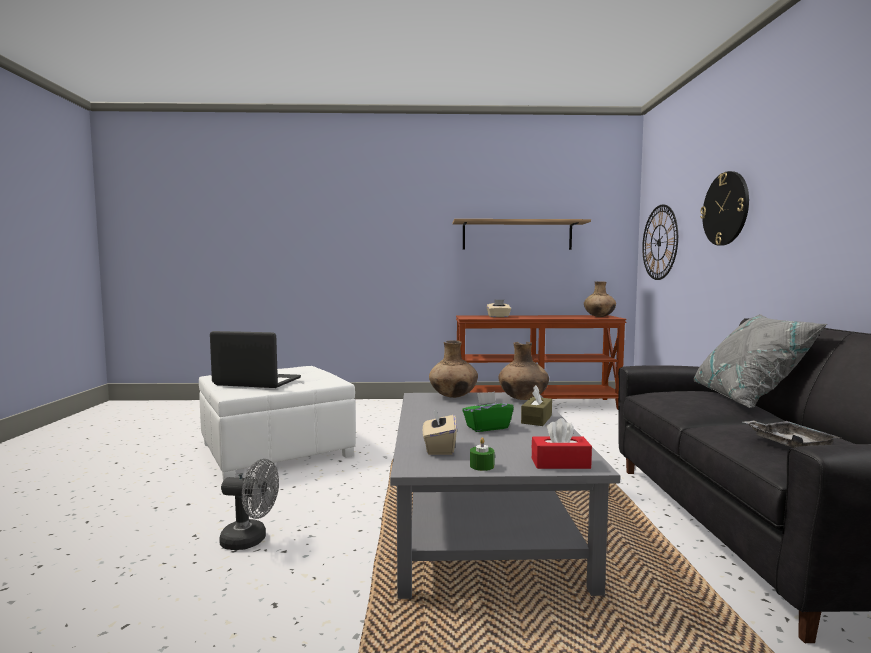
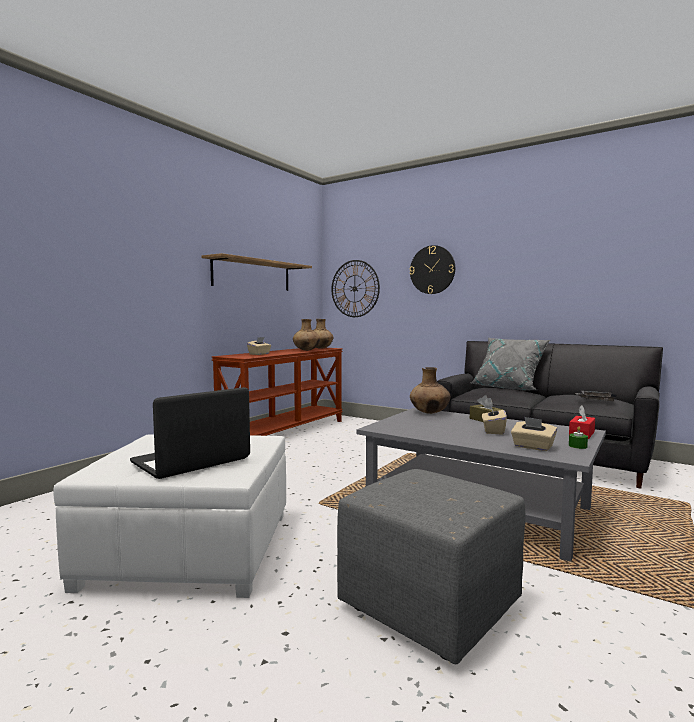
camera: 55 degrees left, 0 degrees up
grey fan [219,459,279,550] -> grey ottoman [337,469,526,665]
brown vase [429,340,478,398] -> brown vase moved to [293,319,320,351]
green tissue box [462,391,514,432] -> beige tissue box [482,406,507,435]

